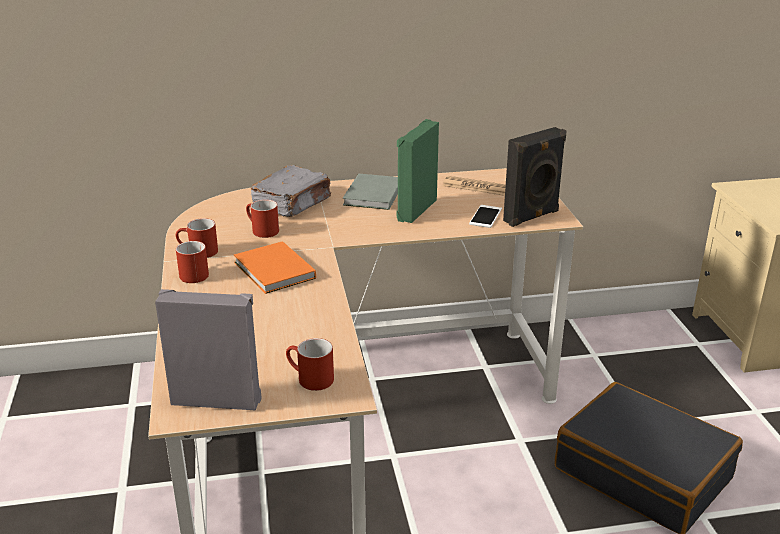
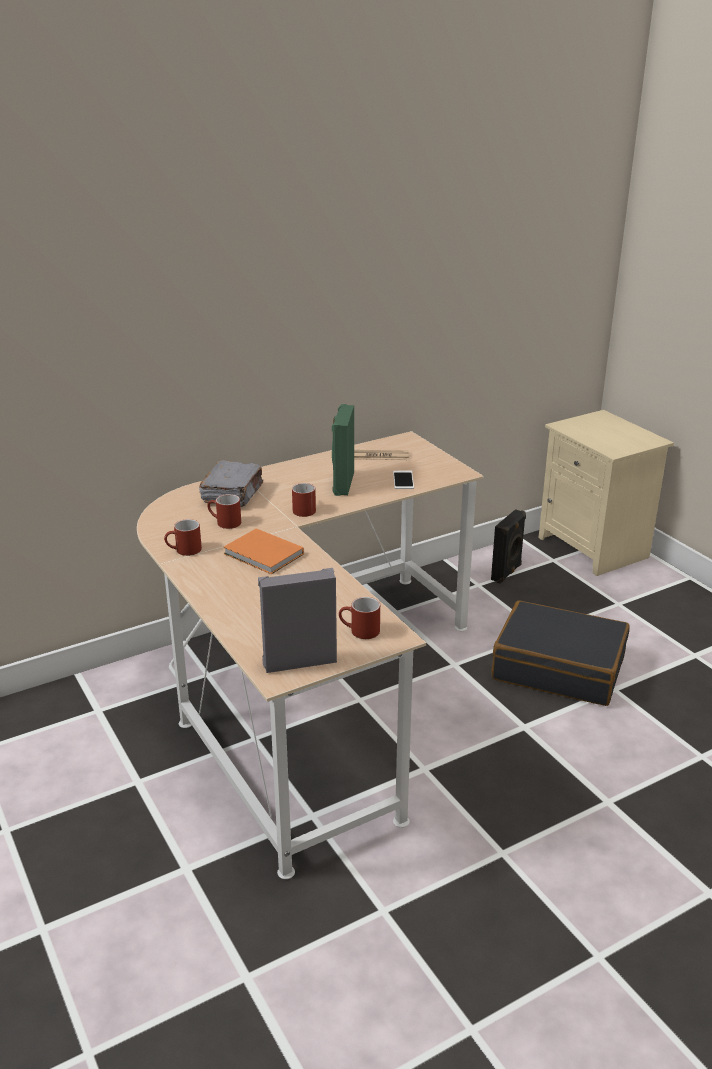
camera: 20 degrees left, 0 degrees up
red mug [176,241,209,283] -> red mug moved to [292,483,316,517]
grey book [343,174,398,210] -> none
black speaker [503,127,566,227] -> black speaker moved to [491,509,526,584]

